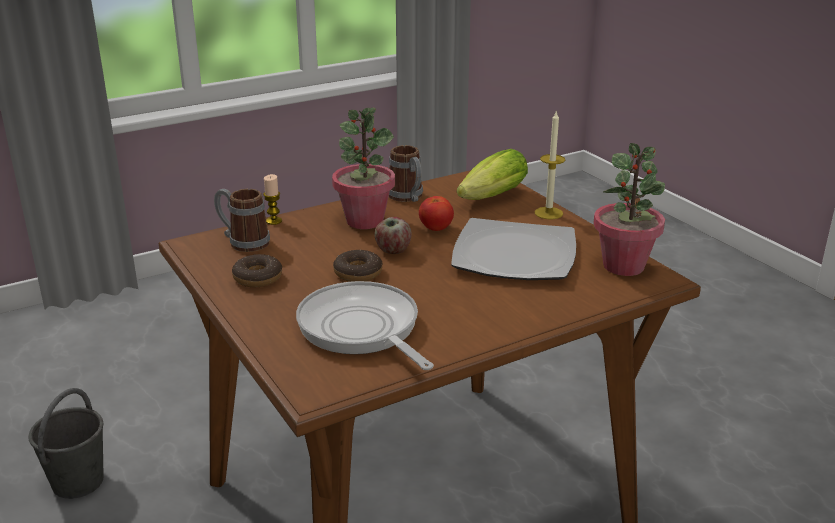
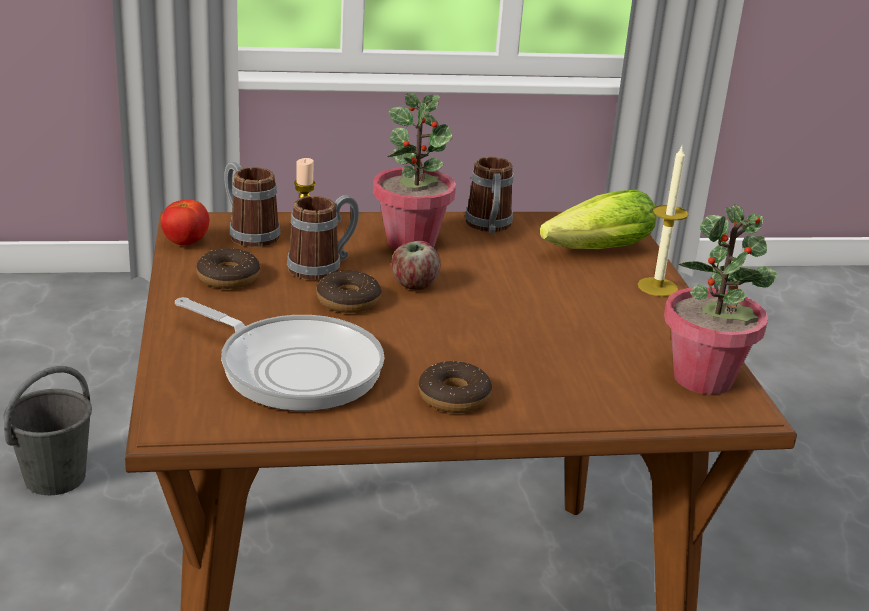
camera: 20 degrees right, 0 degrees up
frying pan [296,281,434,370] -> frying pan turned 135 degrees clockwise [175,297,384,411]
tomato [419,196,454,231] -> tomato moved to [161,199,209,245]
plate [451,218,576,280] -> none
none -> mug [287,195,359,280]
none -> donut [418,361,492,413]

